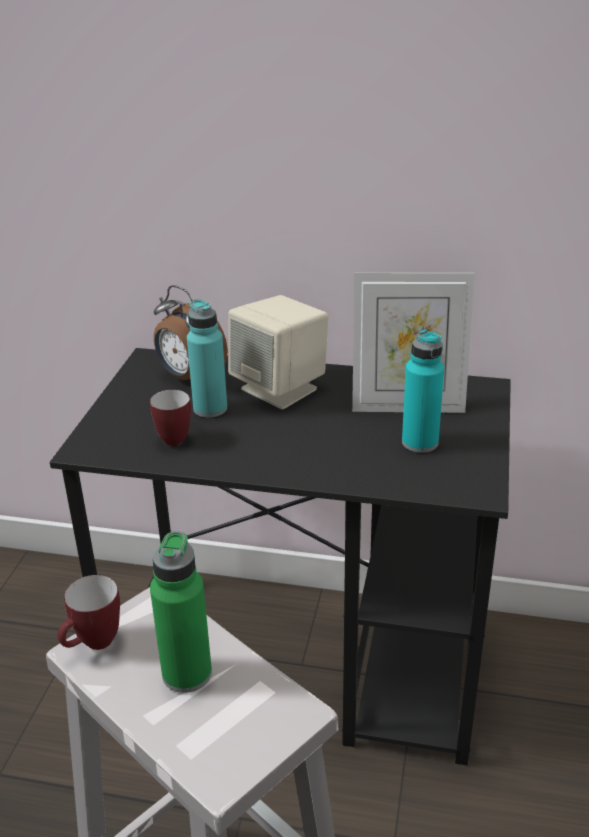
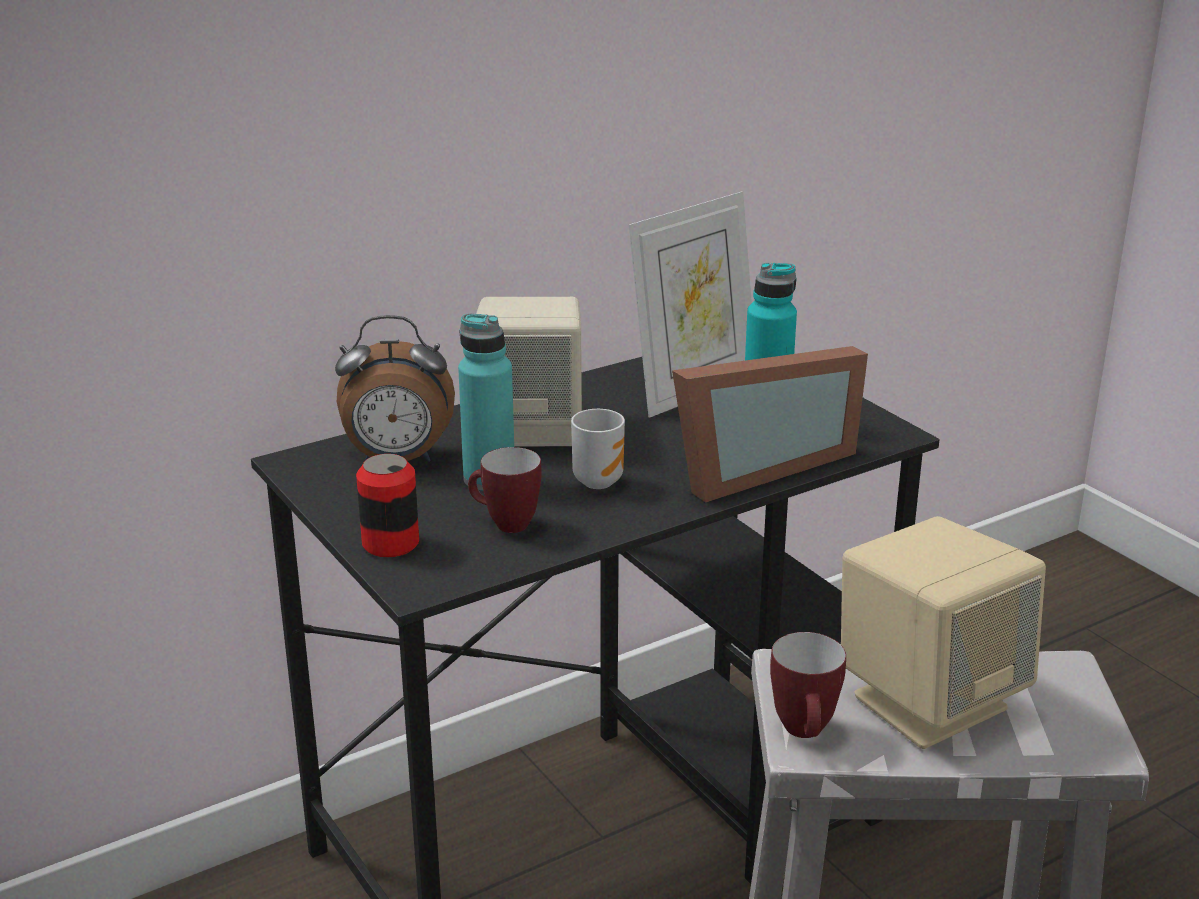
camera: 45 degrees left, 5 degrees down
green bottle [150,532,212,693] -> beige speaker [841,516,1046,749]
none -> can [356,454,419,557]
none -> mug [571,409,625,489]
none -> picture frame [672,346,868,503]

